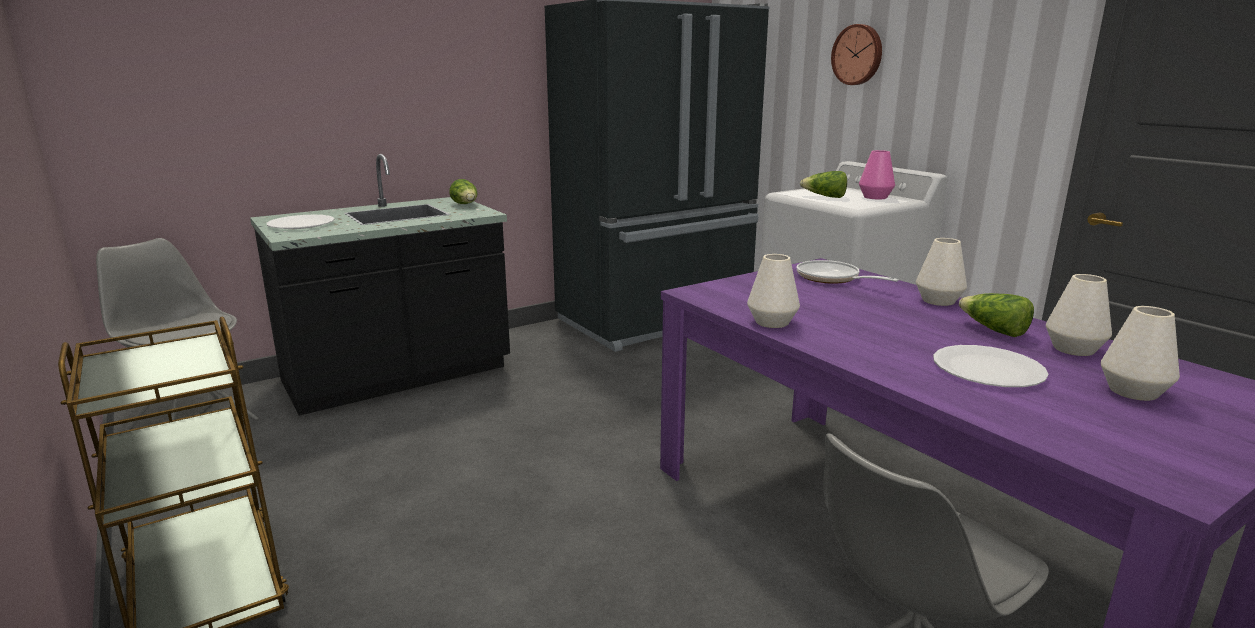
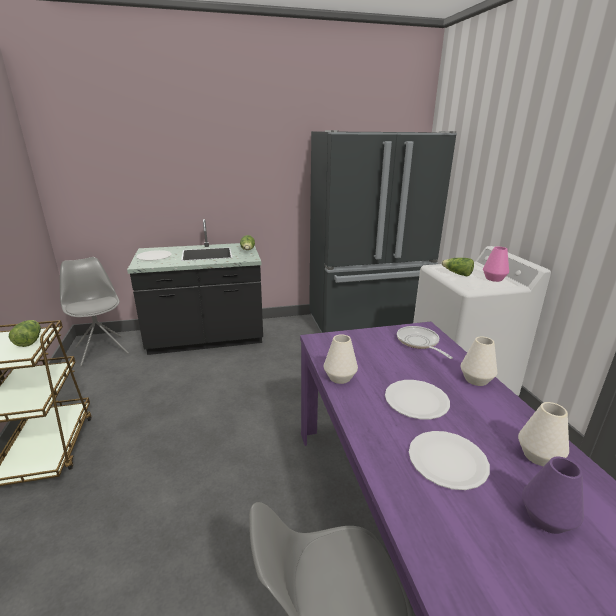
camera: 20 degrees right, 5 degrees up
wall clock [831,24,882,85] -> none
lettuce [959,293,1034,337] -> lettuce moved to [9,320,41,347]
white vase [1101,306,1180,401] -> purple vase [522,457,584,534]
none -> white plate [385,380,450,419]

